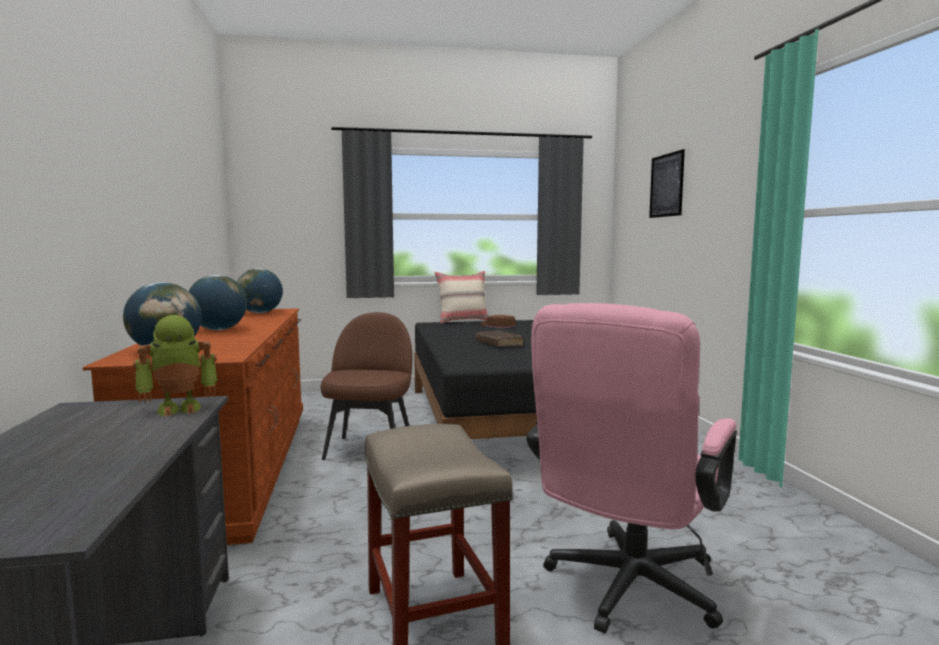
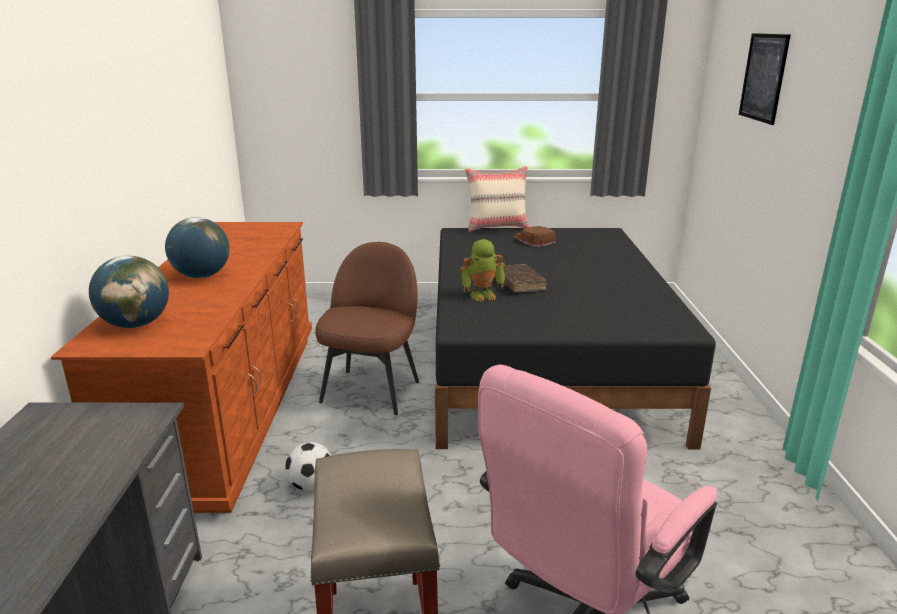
camera: 10 degrees right, 15 degrees up
toy robot [133,315,217,417] -> toy robot moved to [460,239,505,302]
globe [237,268,283,313] -> none
none -> football [285,442,331,491]

